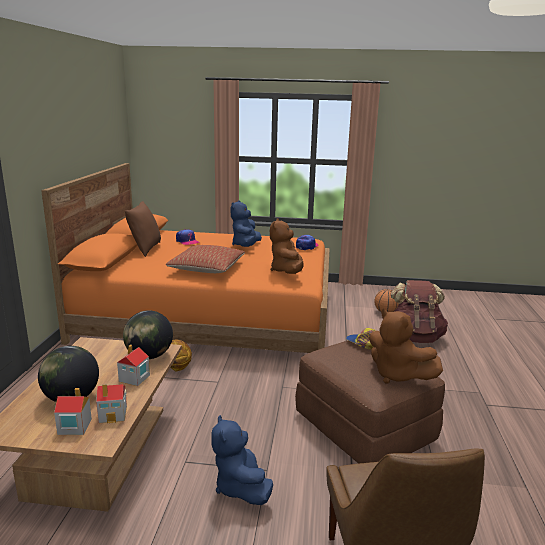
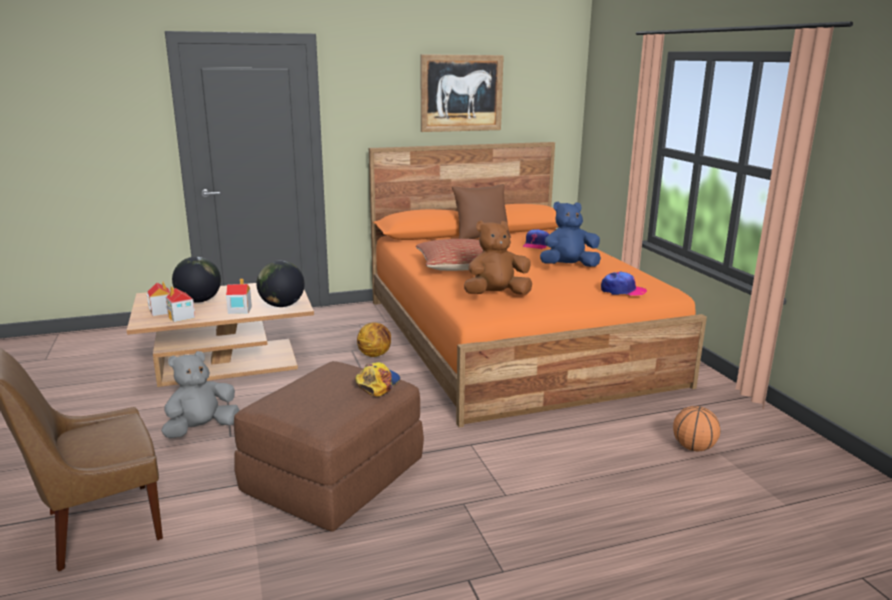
camera: 65 degrees right, 0 degrees up
blue plush toy [211,415,273,505] -> grey plush toy [161,351,240,439]
brown plush toy [369,309,443,384] -> none
brown backpack [391,280,448,343] -> none
none -> picture [421,54,504,132]

